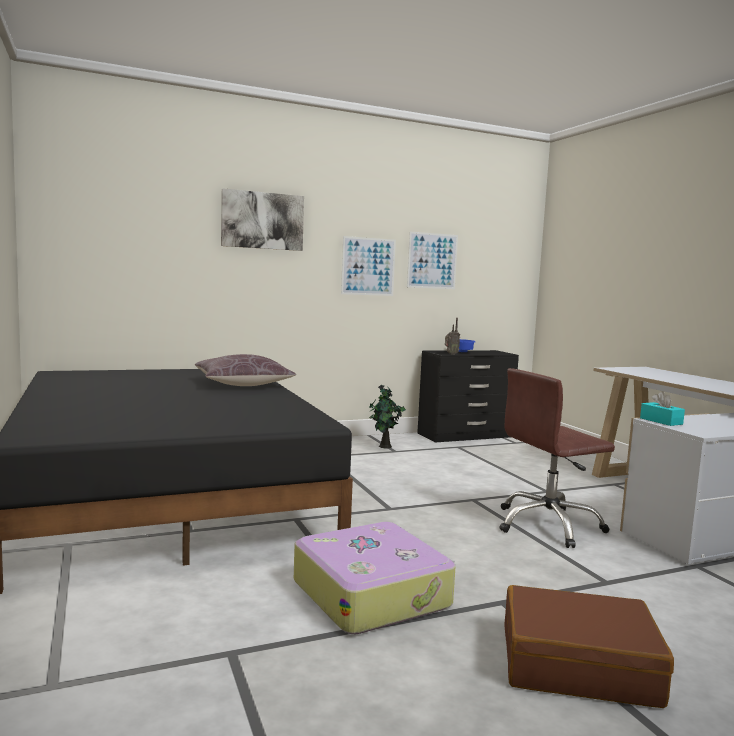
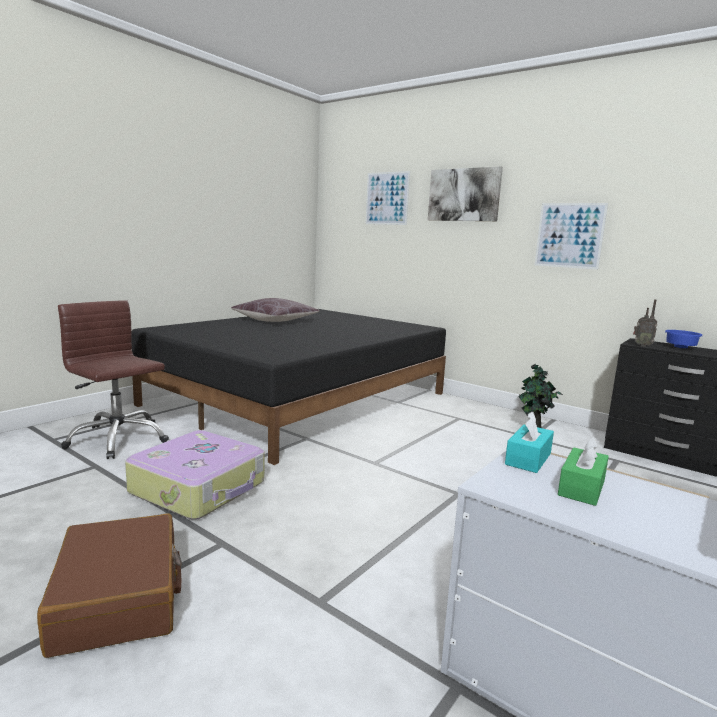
camera: 60 degrees right, 5 degrees up
brown pillow [195,354,296,386] -> brown pillow moved to [231,298,319,322]
picture [407,231,458,289] -> picture moved to [365,171,410,225]
brown office chair [499,368,615,548] -> brown office chair moved to [58,300,169,459]
none -> green tissue box [558,436,609,506]

